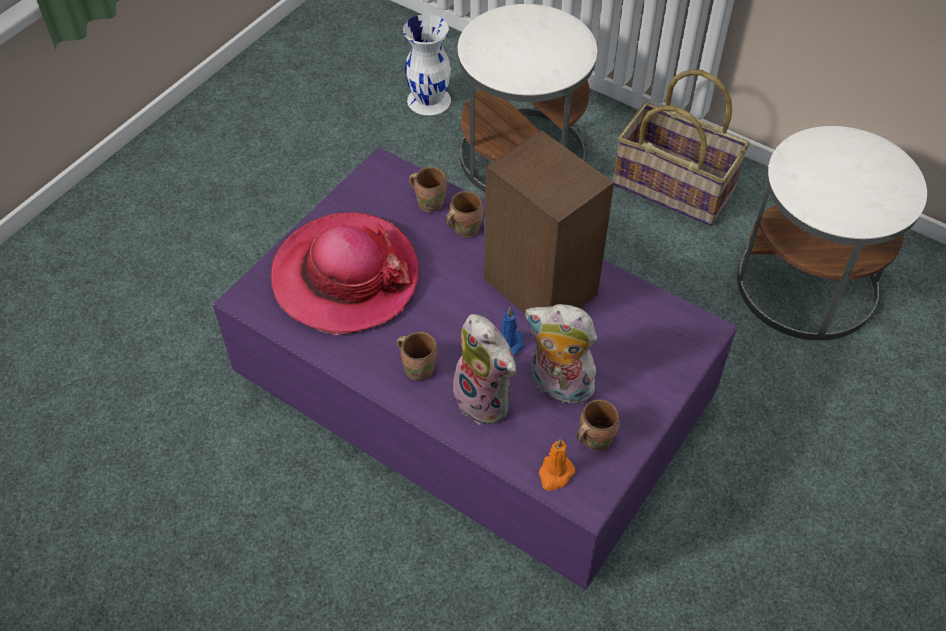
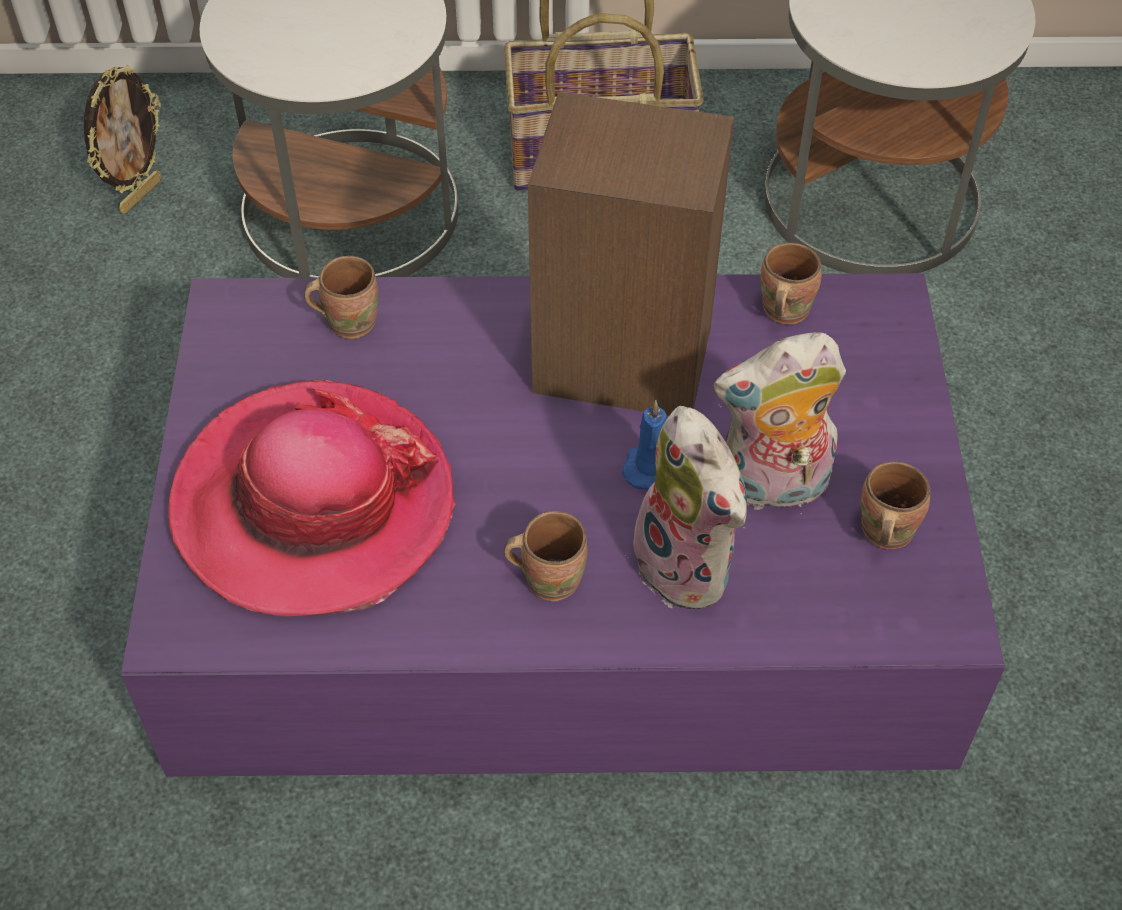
camera: 35 degrees left, 0 degrees up
white vase [403,14,451,115] -> picture frame [84,65,161,213]
brown mug [445,191,484,237] -> brown mug moved to [761,243,822,325]
plush toy [453,314,516,425] -> plush toy turned 45 degrees clockwise [625,406,747,609]
orange candle [538,438,575,491] -> none

